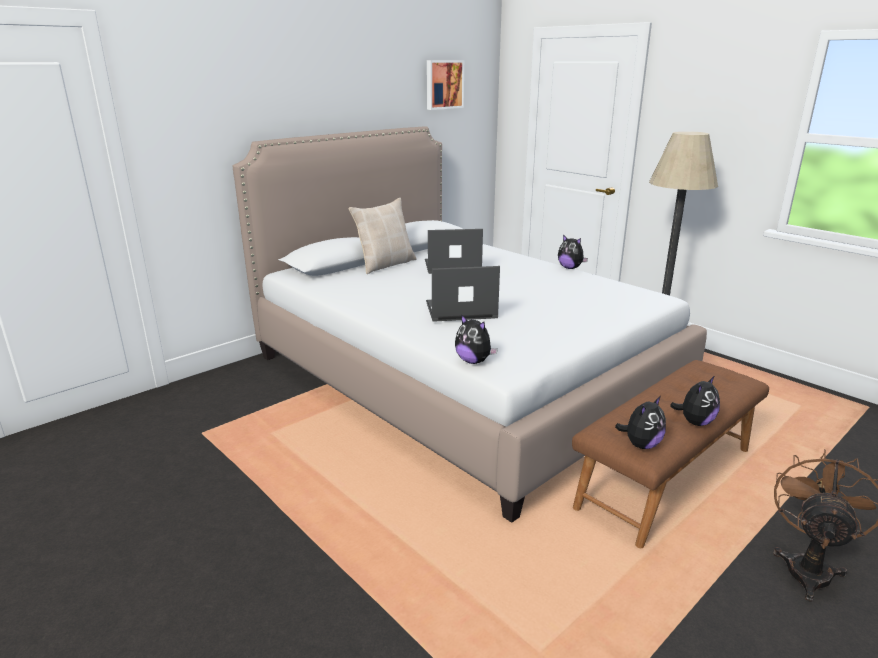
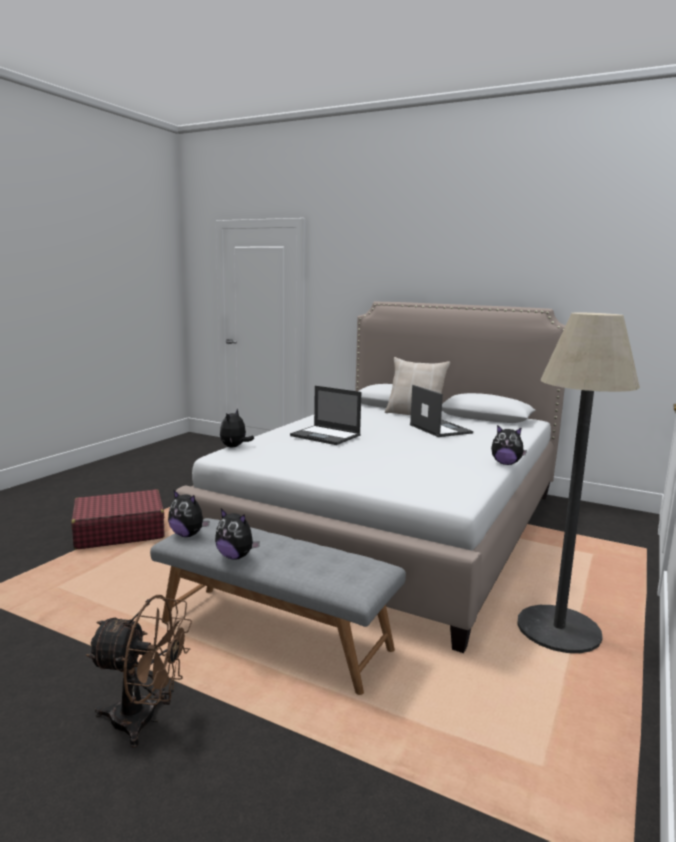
camera: 70 degrees right, 10 degrees down
laptop [426,266,500,322] -> laptop turned 150 degrees clockwise [290,386,361,445]
picture [427,60,464,110] -> none
plush toy [558,235,588,269] -> plush toy turned 90 degrees counterclockwise [491,425,527,465]
brown bench [572,360,769,548] -> grey bench [150,518,406,695]
none -> red suitcase [71,489,164,549]

